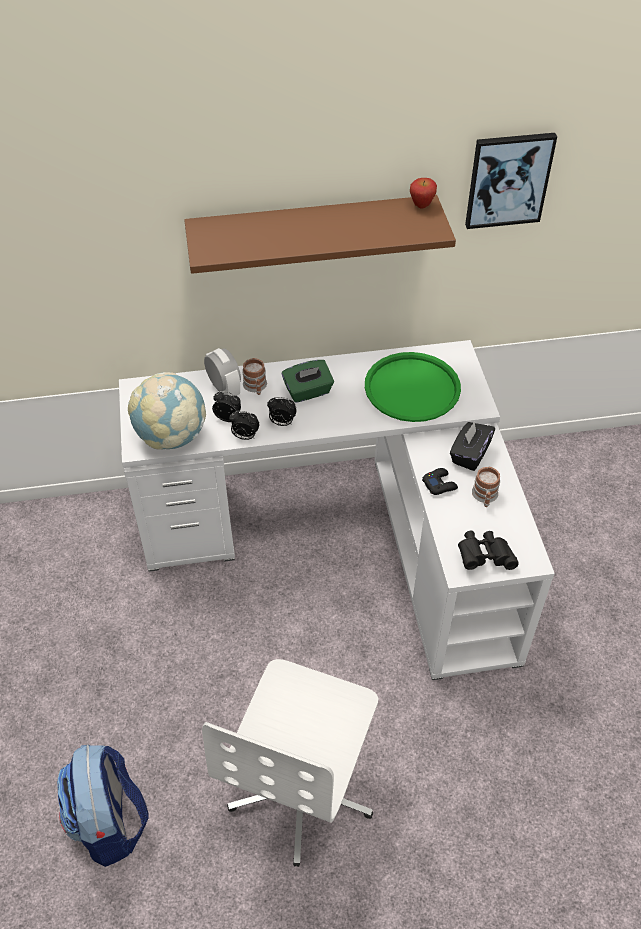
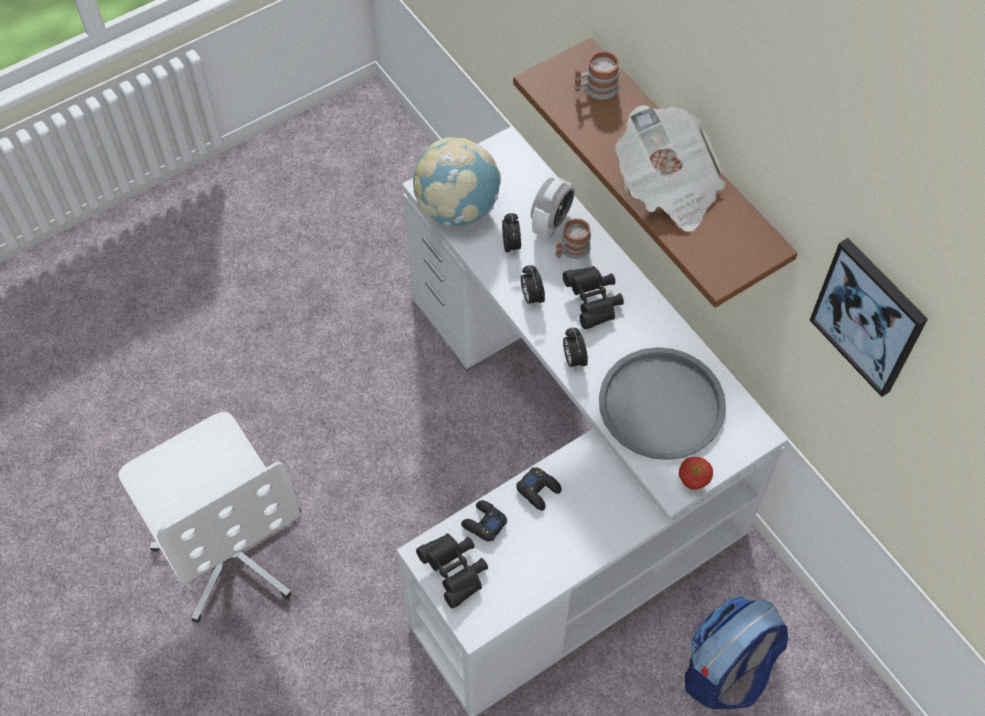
camera: 65 degrees right, 10 degrees up
backpack [57,744,149,867] -> backpack moved to [685,596,788,709]
white office chair [202,659,379,867] -> white office chair turned 120 degrees counterclockwise [118,412,301,623]
alarm clock [229,411,259,440] -> alarm clock moved to [563,328,588,370]
green tissue box [282,360,334,403] -> black binoculars [563,266,624,329]
green tray [365,352,461,422] -> grey tray [599,347,726,460]
apple [410,178,437,208] -> apple moved to [679,457,713,490]
black tissue box [450,421,495,471] -> none
mug [472,467,500,507] -> mug moved to [574,50,620,99]
none -> black game controller [461,500,507,541]
none -> newspaper [615,105,726,232]

